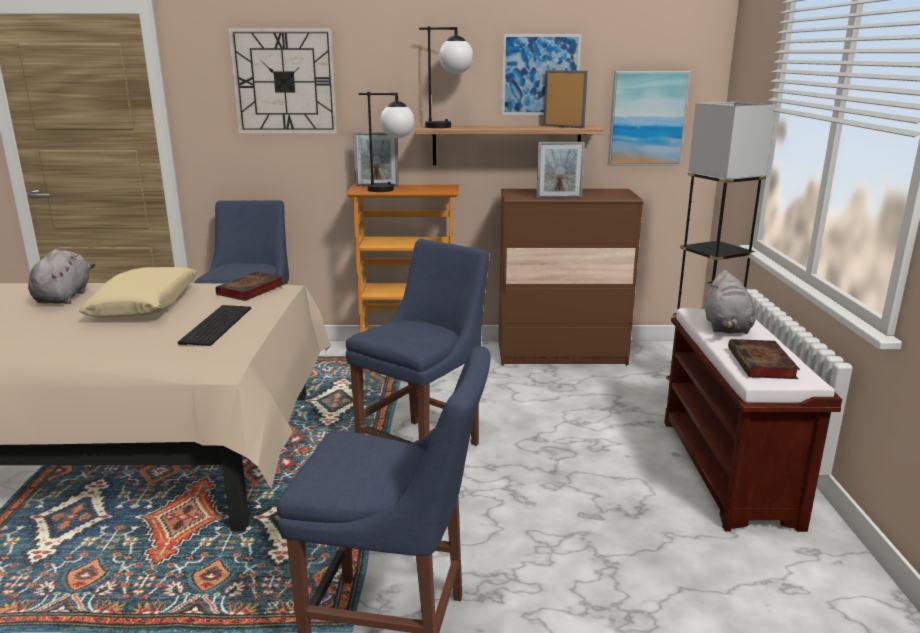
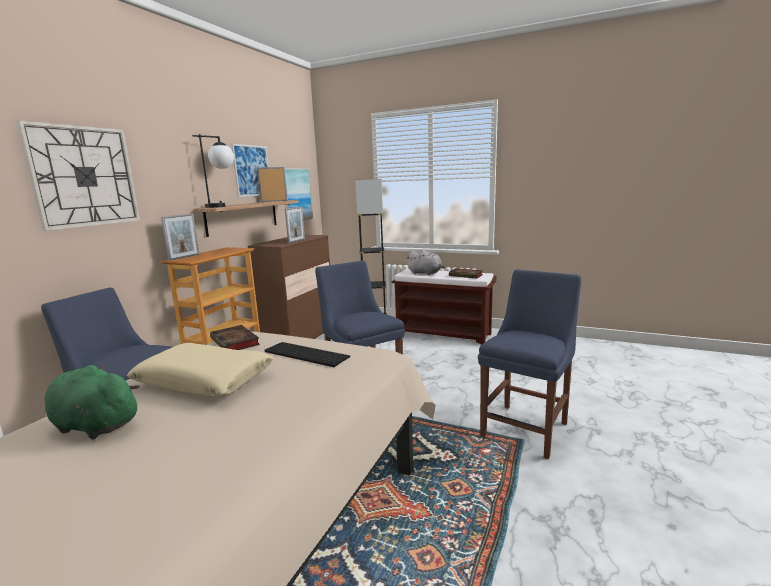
camera: 65 degrees left, 5 degrees down
grey plush toy [28,249,95,304] -> green plush toy [45,365,140,439]
table lamp [359,92,414,192] -> none

